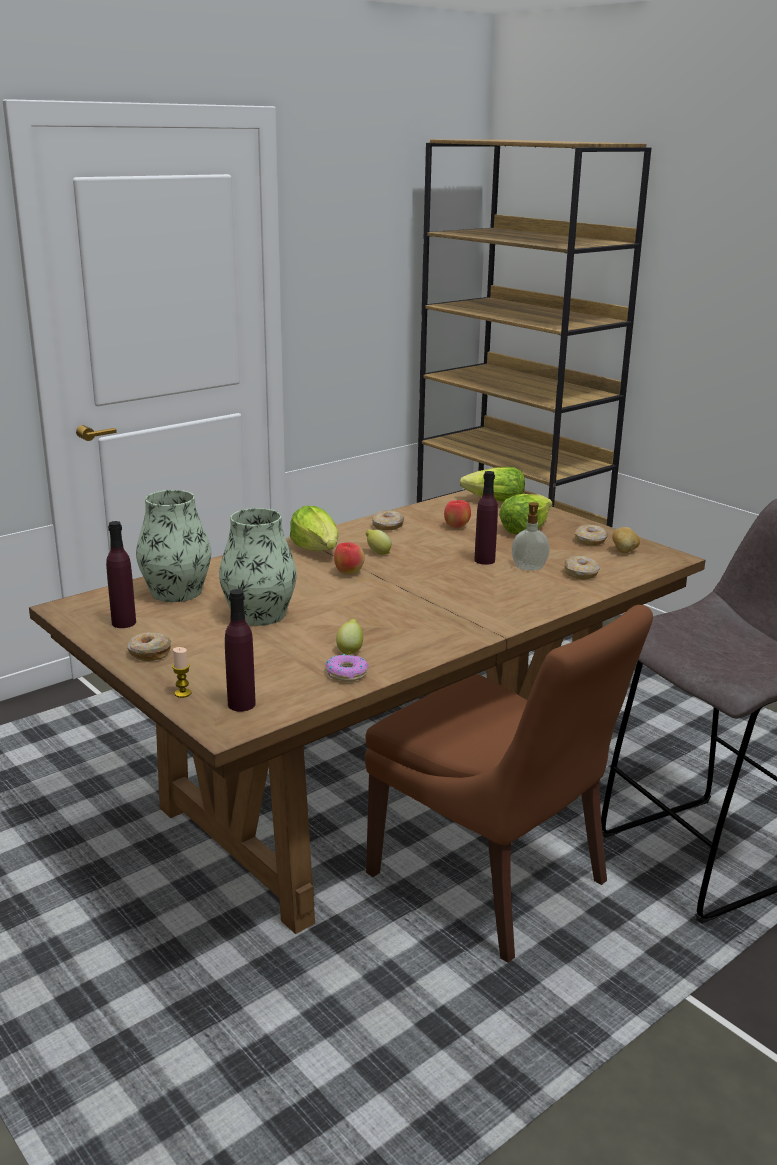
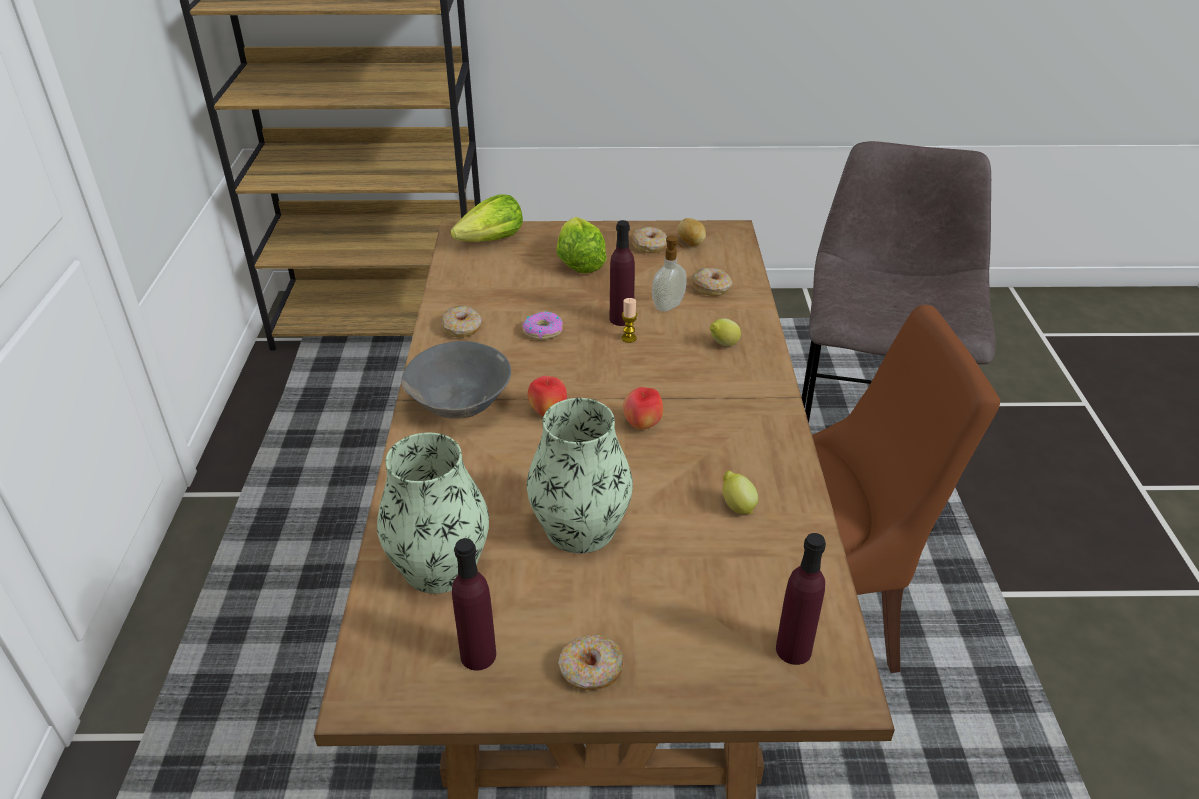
camera: 50 degrees left, 15 degrees up
candle [172,647,191,698] -> candle moved to [621,298,637,343]
lettuce [290,506,339,551] -> grey bowl [401,341,511,419]
donut [325,654,369,682] -> donut moved to [523,311,563,340]
lemon [366,529,392,555] -> lemon moved to [710,318,741,346]
apple [444,500,471,528] -> apple moved to [623,387,663,430]

